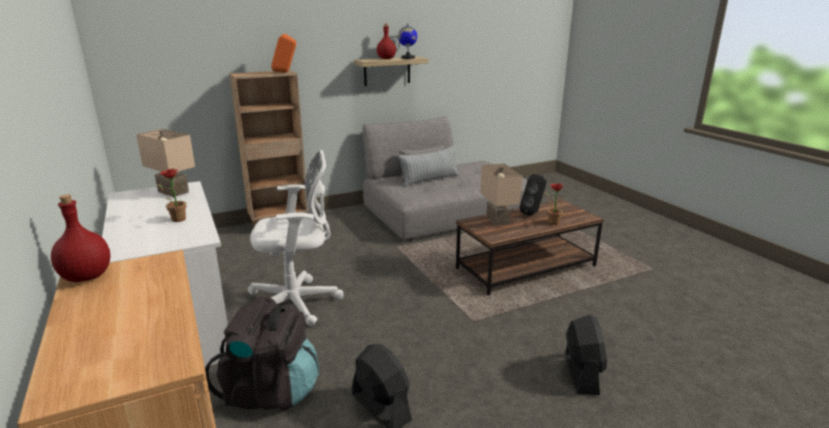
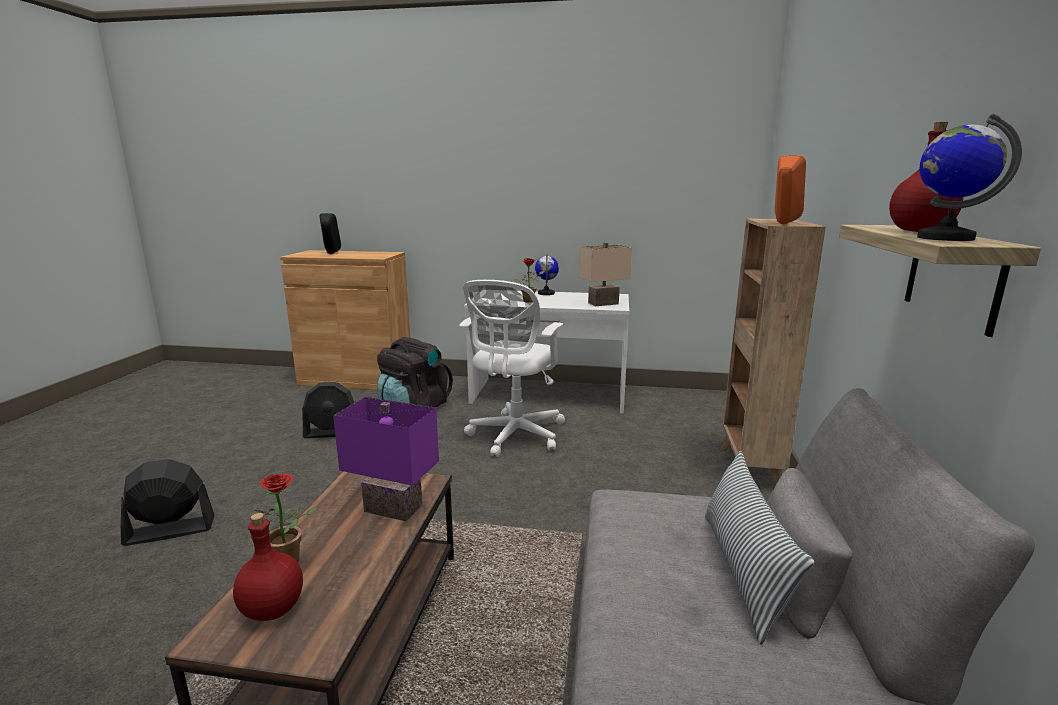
camera: 125 degrees right, 5 degrees down
red bottle [51,194,110,282] -> red bottle moved to [233,513,303,621]
beige table lamp [480,164,522,226] -> purple table lamp [333,397,439,522]
black speaker [520,174,547,216] -> black speaker moved to [319,213,341,254]
black fan [566,315,607,395] -> black fan turned 120 degrees clockwise [121,459,215,546]
none -> globe [535,254,559,295]

